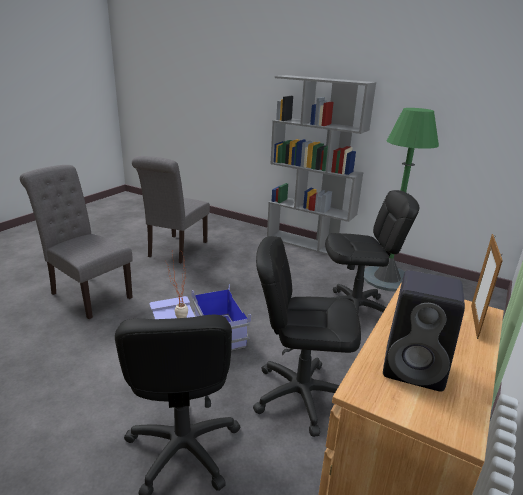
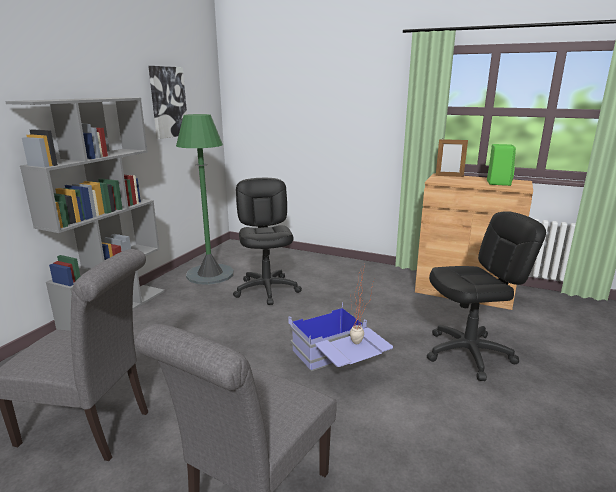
camera: 95 degrees left, 5 degrees down
black office chair [253,236,361,437] -> none
black speaker [383,270,465,391] -> green speaker [487,144,516,186]
none -> picture [148,66,187,139]

